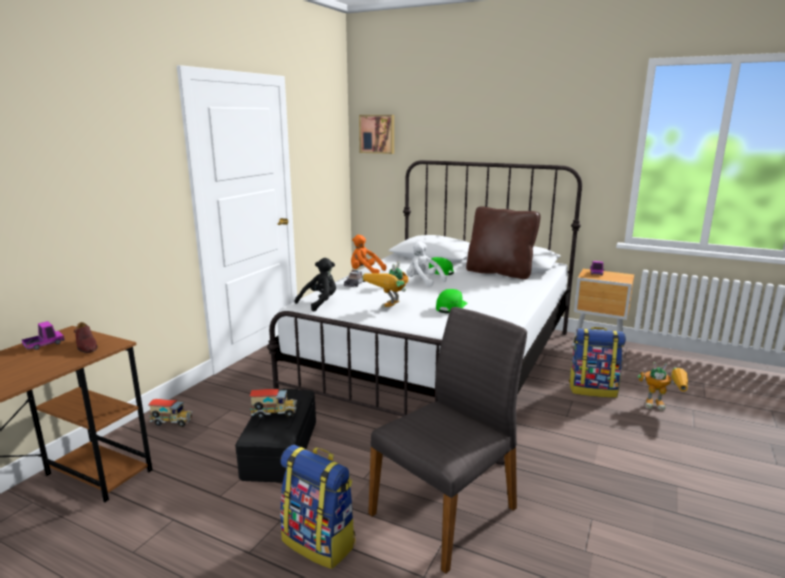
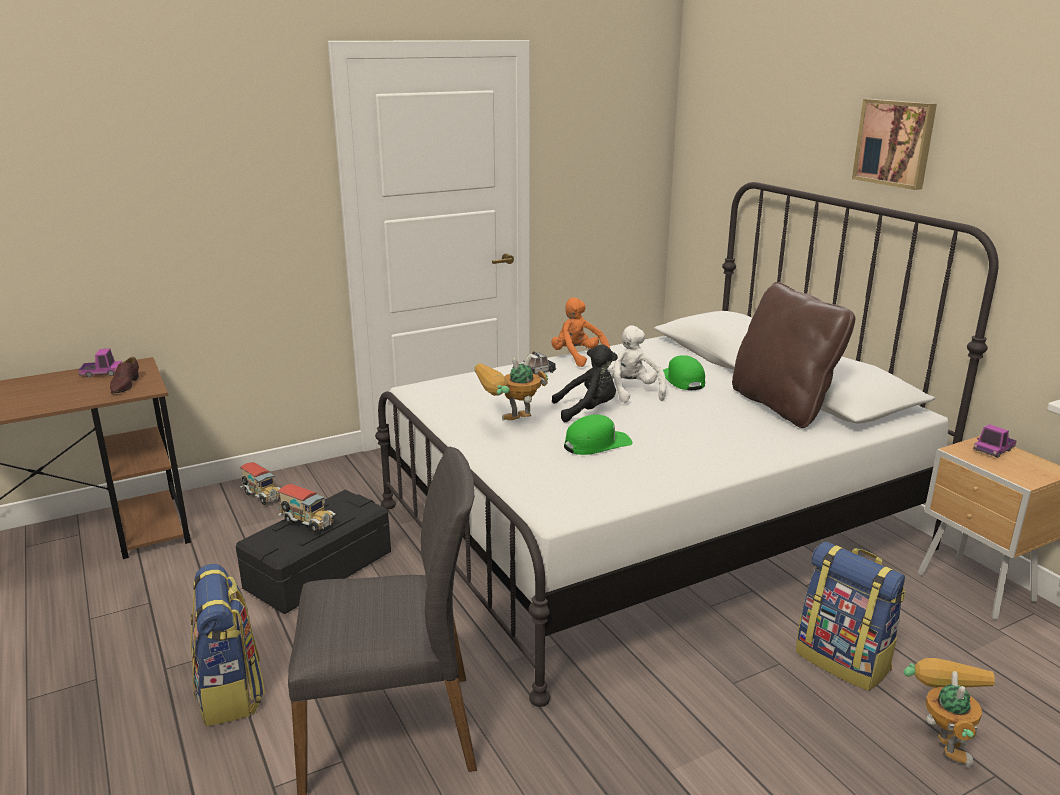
camera: 35 degrees right, 5 degrees up
black plush toy [294,258,336,312] -> black plush toy moved to [552,344,618,422]
picture [359,115,394,154] -> picture moved to [852,99,937,190]
toy robot [637,362,688,410] -> toy robot turned 135 degrees counterclockwise [904,658,995,768]

